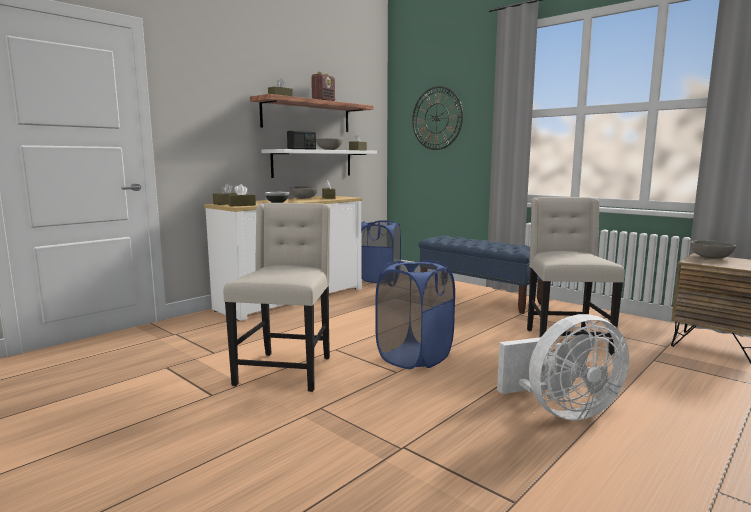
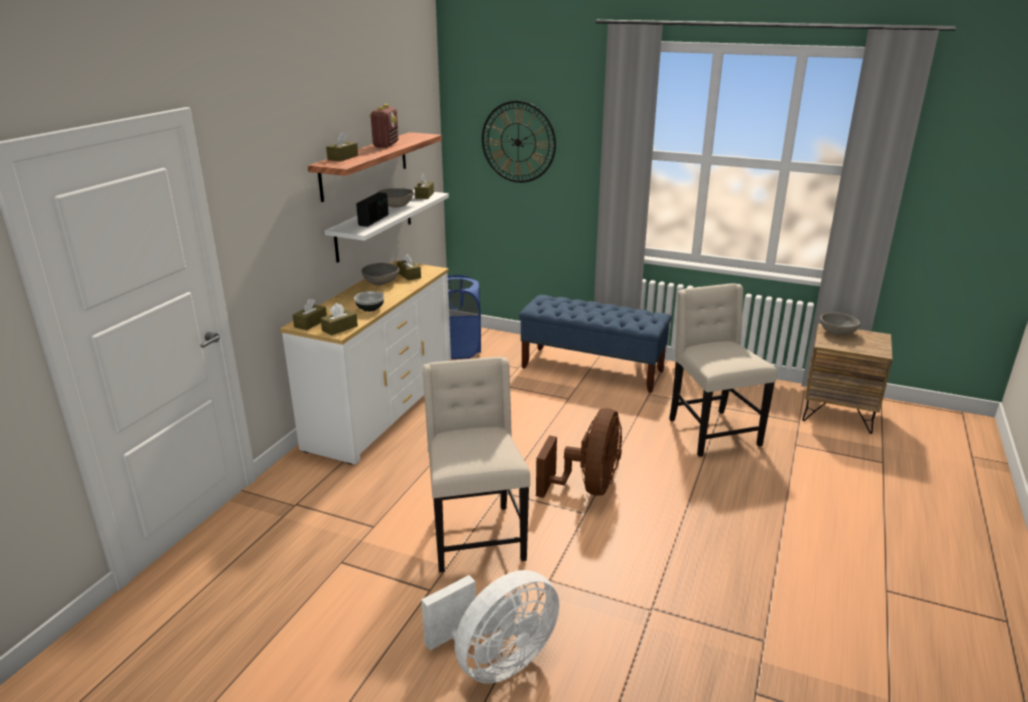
camera: 20 degrees left, 15 degrees up
blue laundry basket [375,260,455,369] -> brown fan [536,408,622,498]
white fan [497,314,629,421] -> white fan moved to [421,570,560,683]

